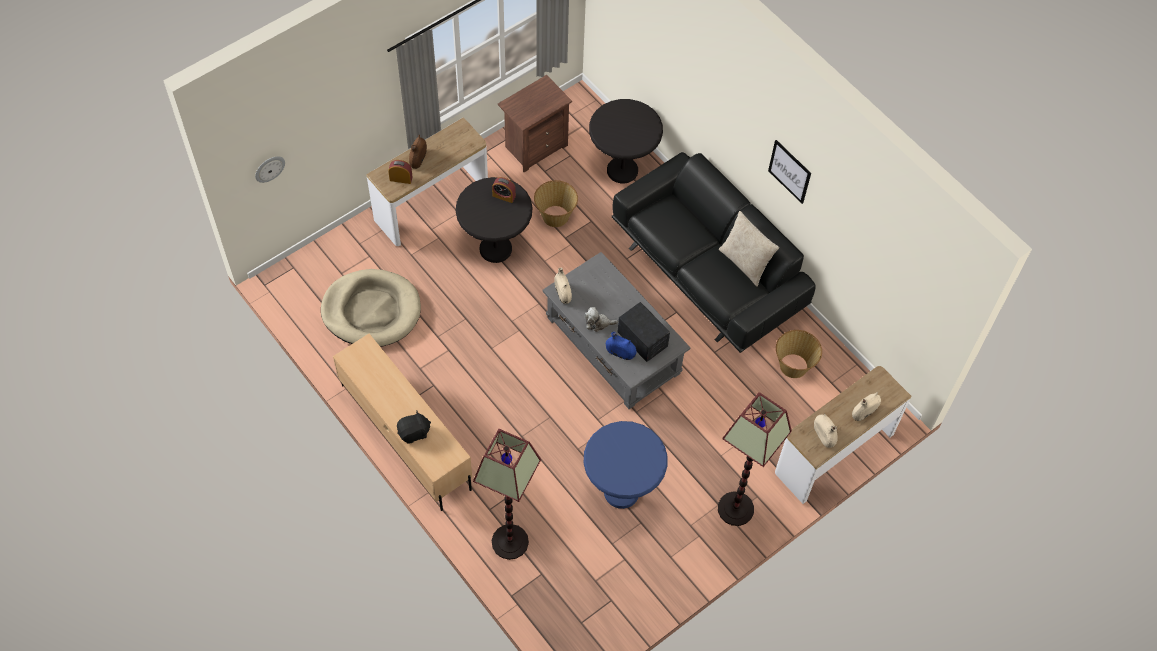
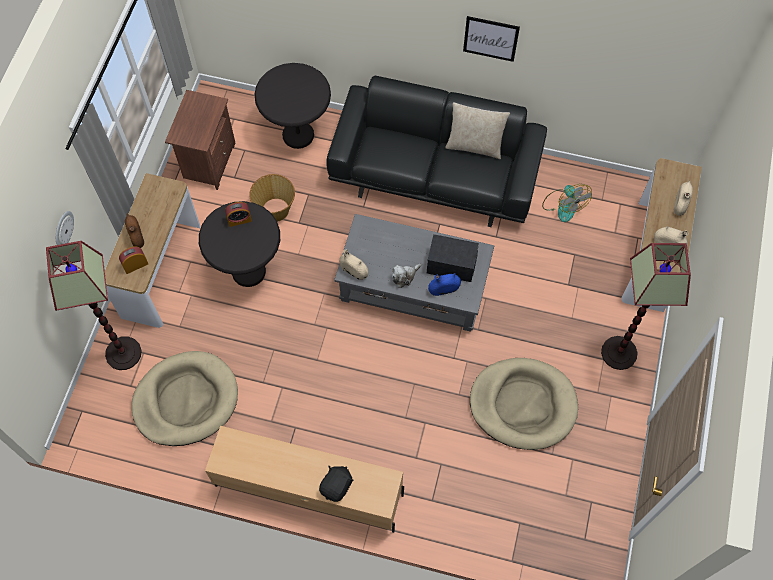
camera: 35 degrees left, 5 degrees up
wall clock [255,156,285,183] -> wall clock moved to [56,211,74,245]
floor lamp [473,429,541,560] -> floor lamp moved to [46,241,142,370]
blue side table [584,421,668,509] -> beige dog bed [470,358,578,450]
basket [776,330,822,378] -> fan [542,184,592,222]

